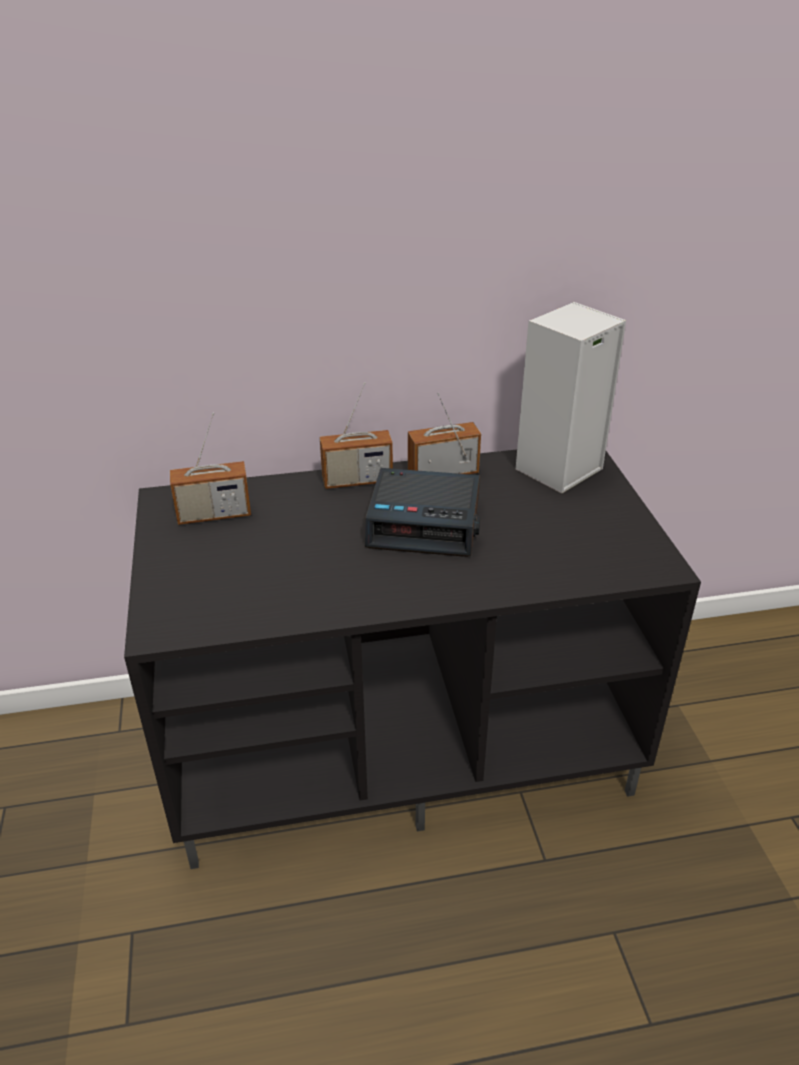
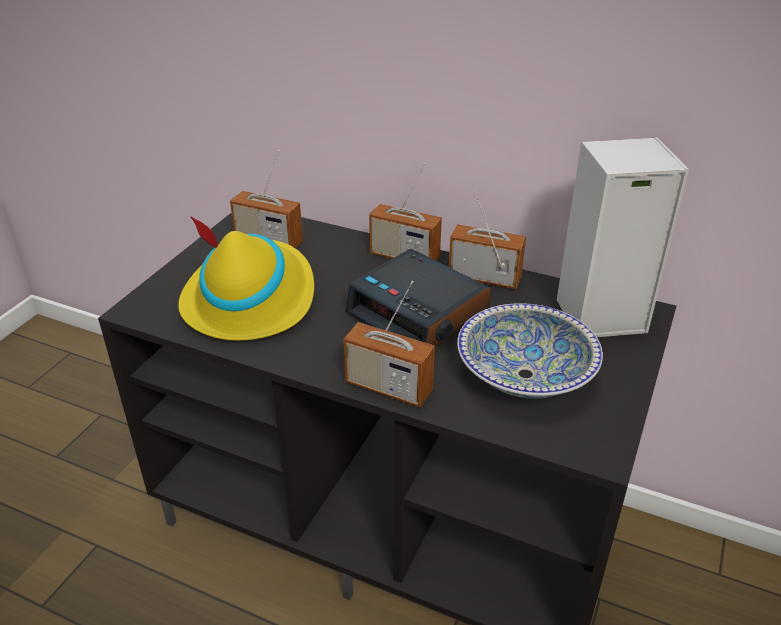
camera: 35 degrees right, 0 degrees up
none -> yellow hat [178,216,314,341]
none -> radio [343,281,435,407]
none -> bowl [457,303,603,399]

